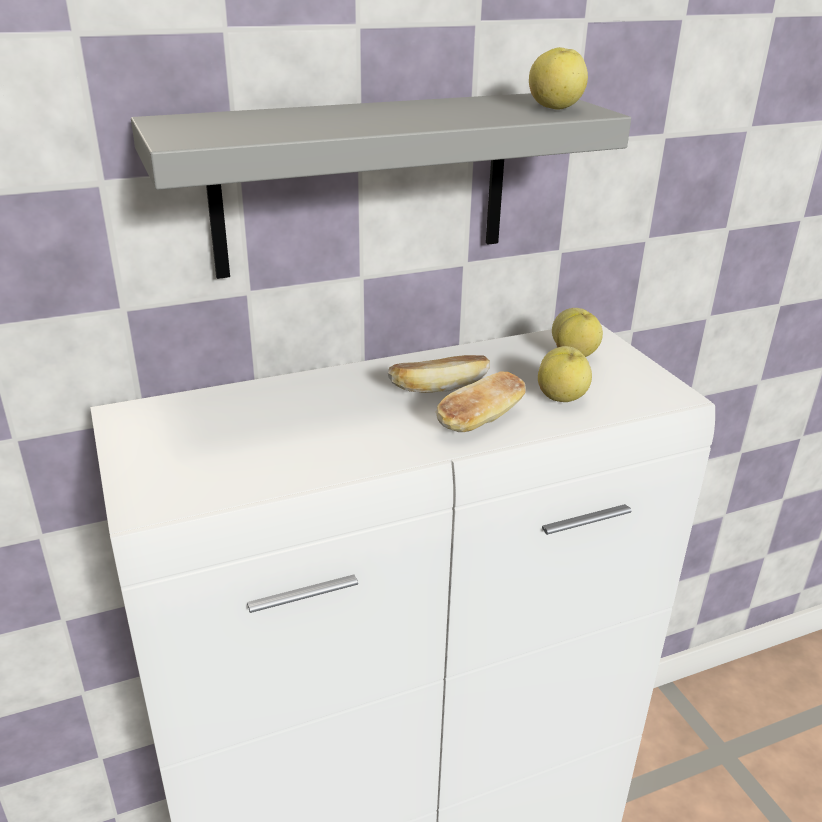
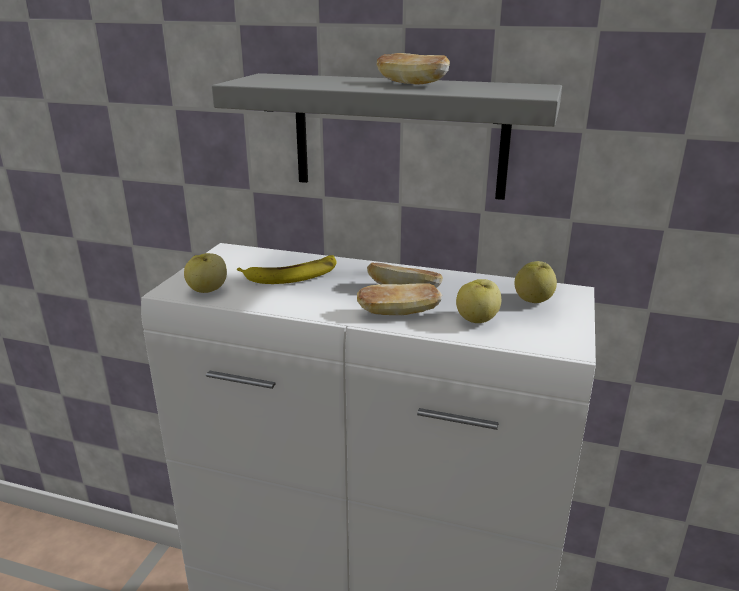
camera: 40 degrees right, 5 degrees down
apple [529,47,588,109] -> apple moved to [184,253,227,293]
none -> banana [237,255,337,284]
none -> bread [377,53,450,85]

